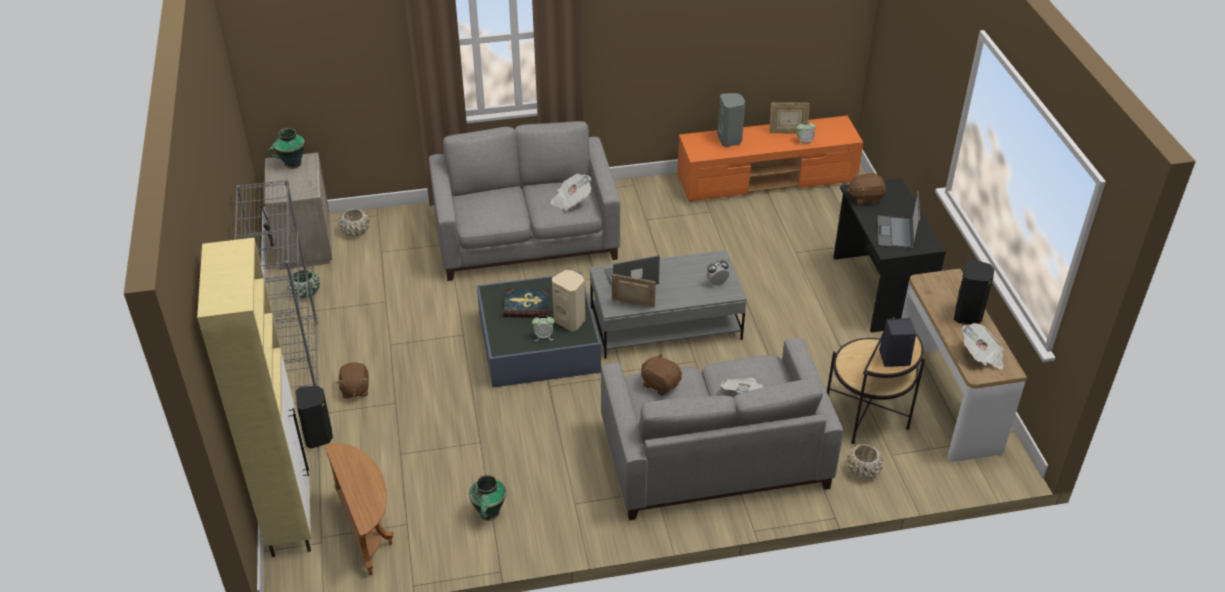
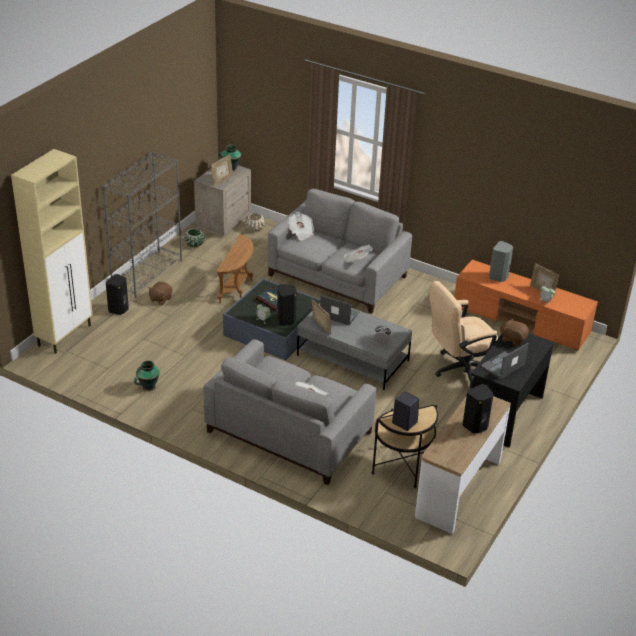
camera: 40 degrees right, 5 degrees down
brown side table [324,443,393,576] -> brown side table moved to [216,234,253,304]
beige speaker [552,270,585,331] -> black speaker [277,284,297,326]
brown plush toy [641,353,682,396] -> none
beige planter [847,444,884,479] -> none
newspaper [962,323,1004,369] -> newspaper moved to [289,212,314,241]
none -> picture frame [211,155,233,186]
none -> beige office chair [429,281,498,388]

